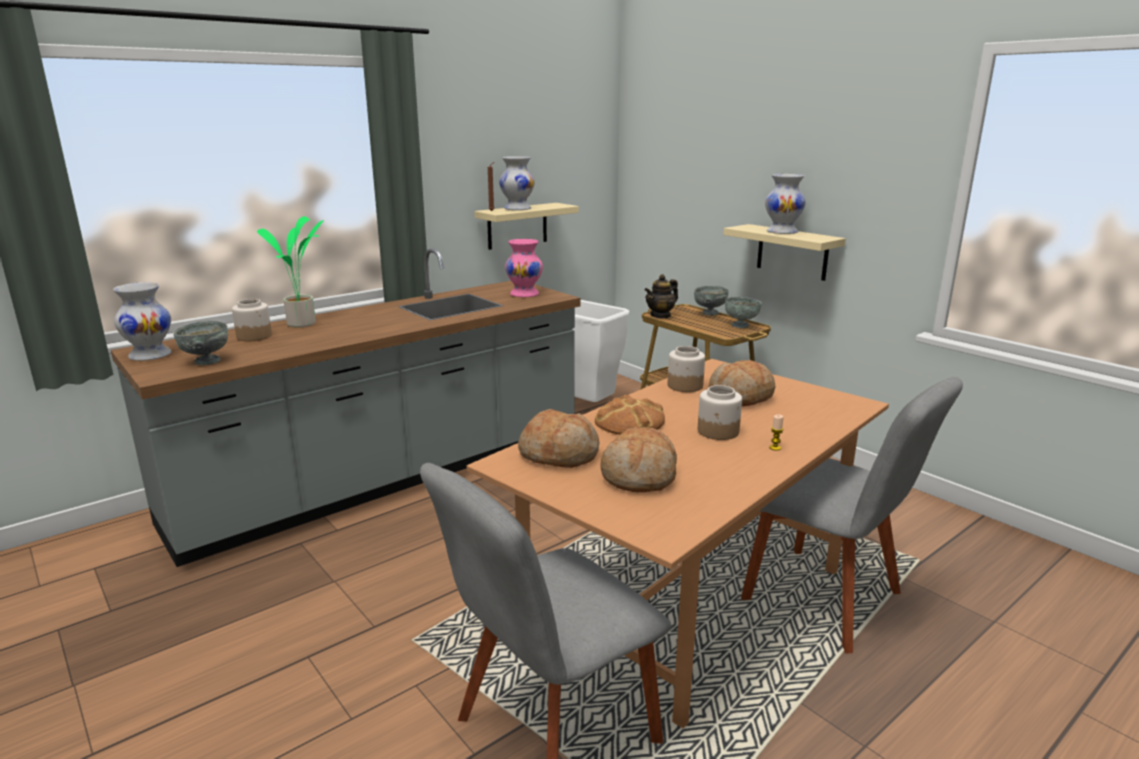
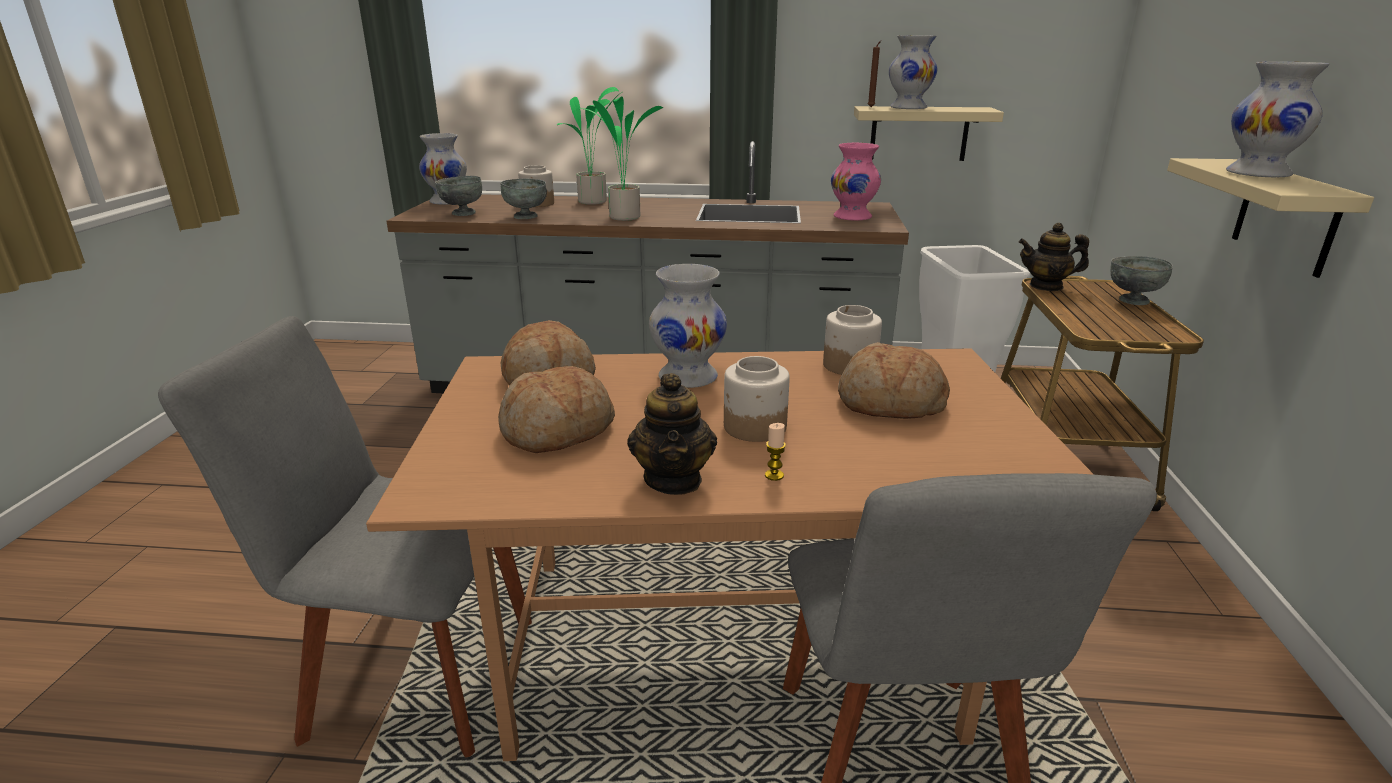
camera: 45 degrees right, 5 degrees up
bread [595,395,665,435] -> white vase [649,264,727,388]
grey bowl [725,297,762,328] -> grey bowl moved to [500,178,547,219]
none -> potted plant [581,96,663,221]
none -> teapot [627,373,717,495]

